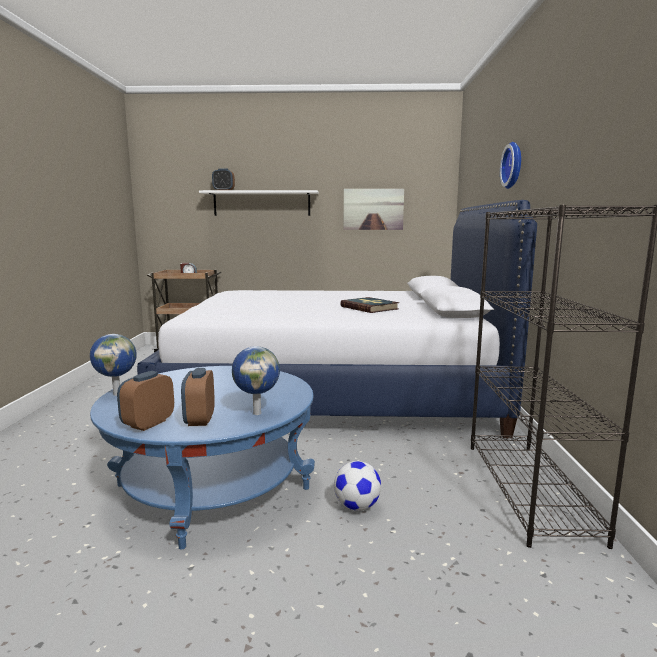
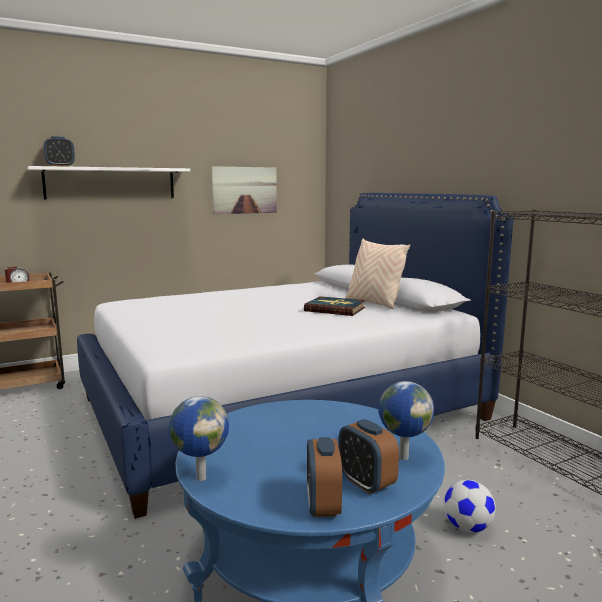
camera: 30 degrees left, 0 degrees up
wall clock [500,142,521,189] -> none
none -> beige pillow [345,239,410,309]

